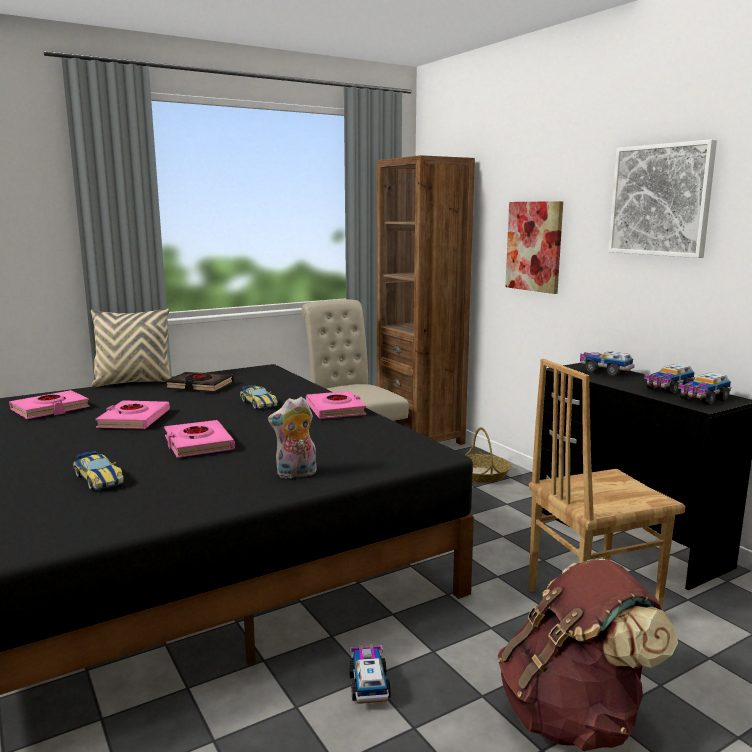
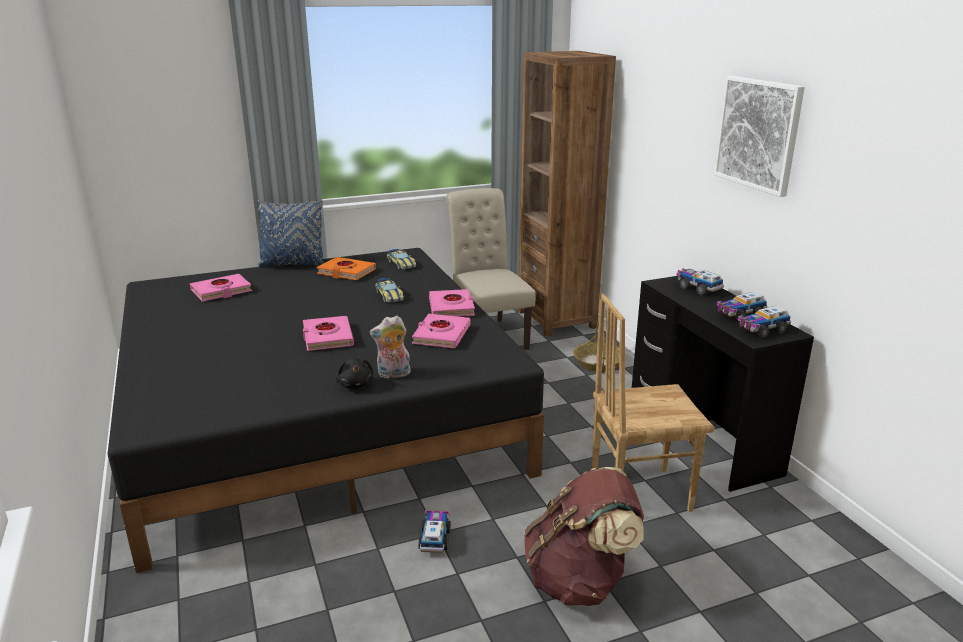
camera: 10 degrees right, 10 degrees up
toy car [73,452,124,490] -> toy car moved to [387,249,416,269]
beige pillow [91,309,171,387] -> blue pillow [257,200,324,268]
pink book [96,400,170,429] -> pink book moved to [412,314,471,348]
black book [165,372,234,392] -> orange book [317,257,376,280]
picture [505,201,563,294] -> none
none -> black plush toy [336,358,373,389]

